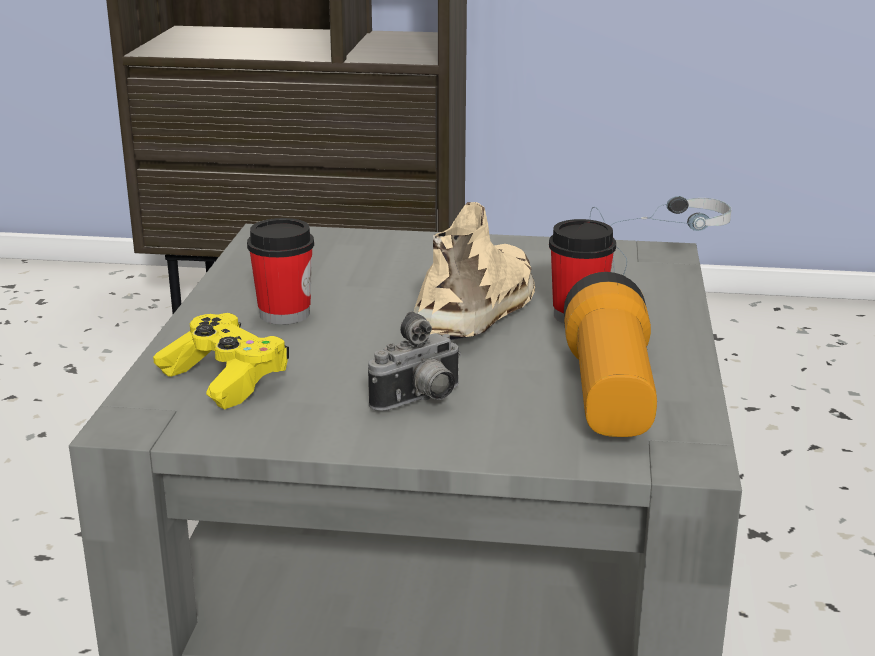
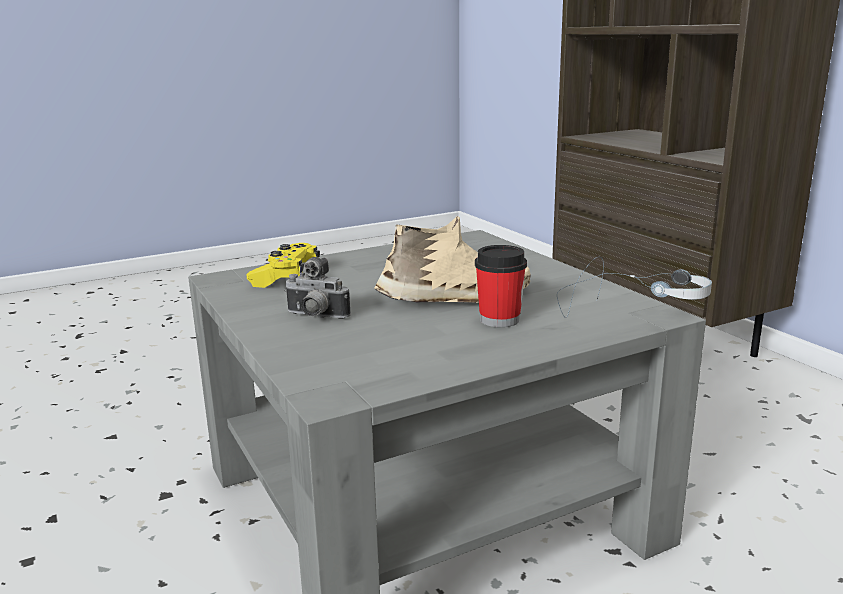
camera: 55 degrees right, 5 degrees down
cup [247,218,314,325] -> none
flashlight [564,272,657,437] -> none

